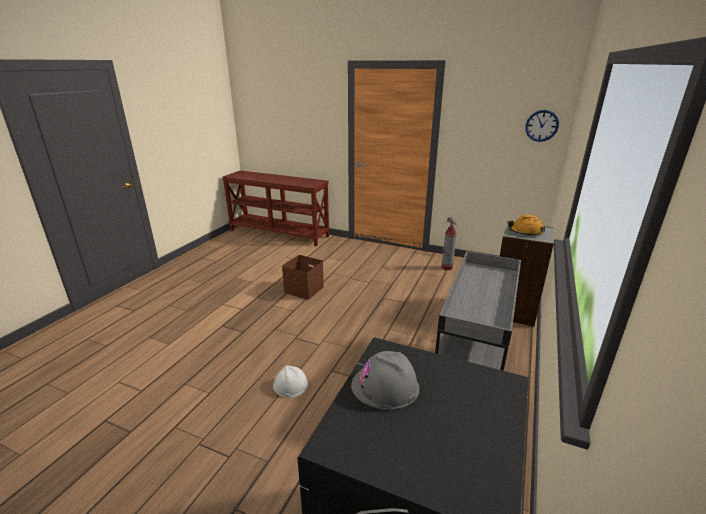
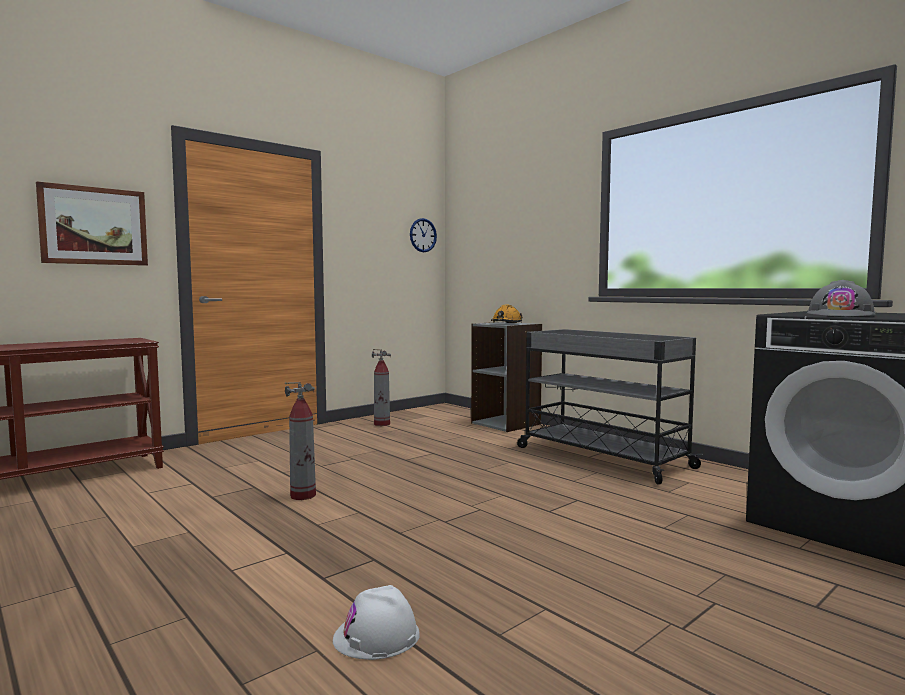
camera: 65 degrees left, 20 degrees down
white hard hat [273,365,308,398] -> white hard hat moved to [333,585,420,660]
brown storage box [282,255,324,300] -> fire extinguisher [285,382,316,500]
none -> picture [36,182,148,266]

